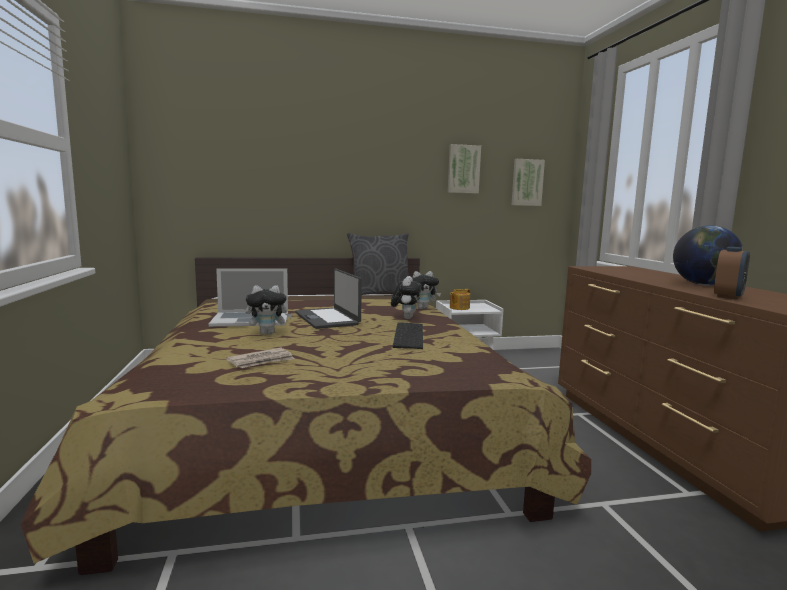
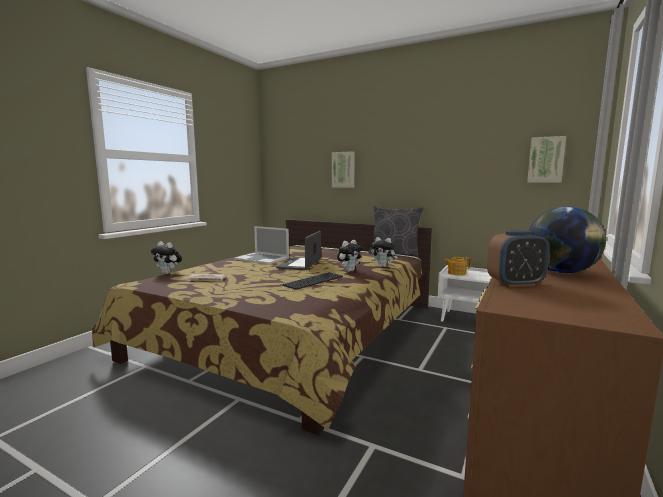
camera: 40 degrees right, 0 degrees up
plush toy [246,285,292,335] -> plush toy moved to [151,242,182,274]
picture [448,144,481,194] -> picture moved to [332,151,355,188]

